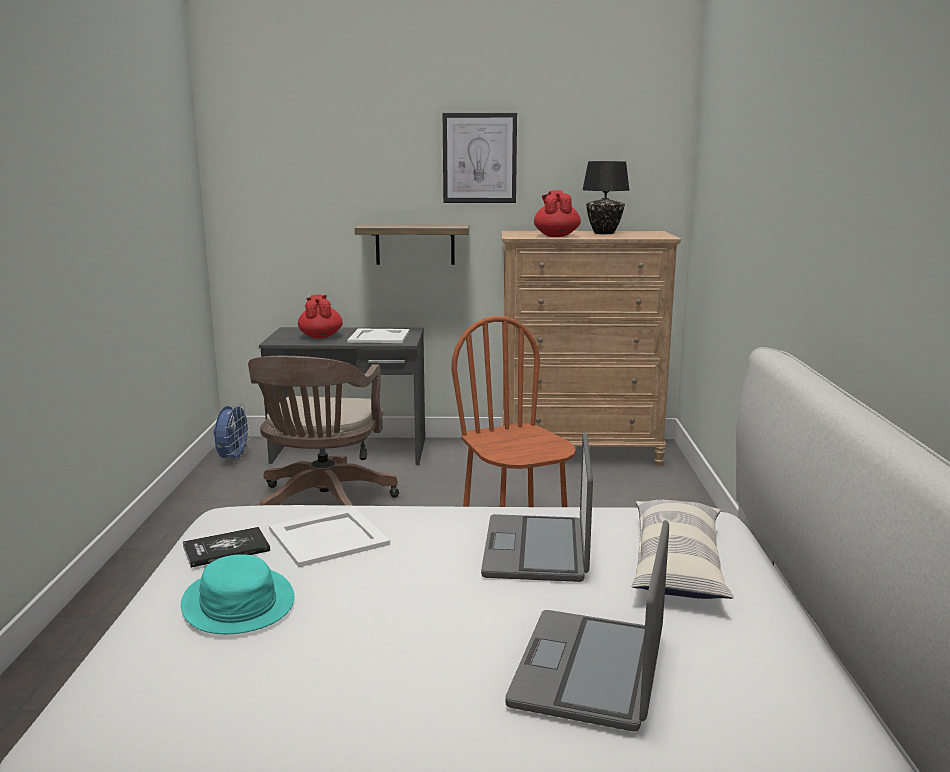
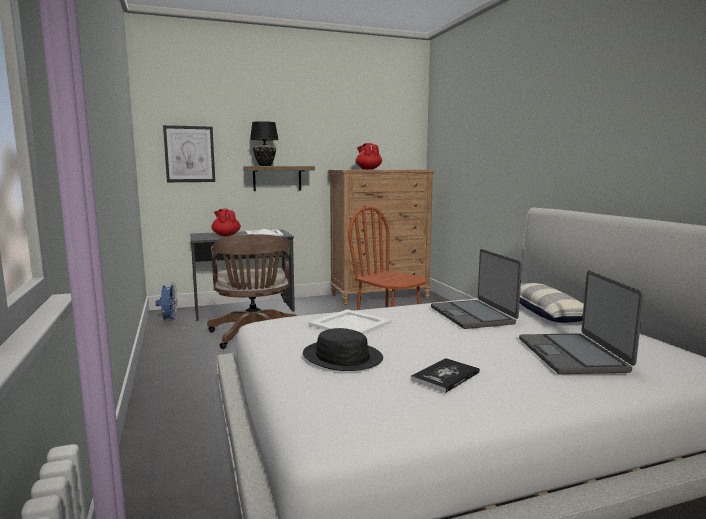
camera: 20 degrees left, 5 degrees down
turquoise hat [181,554,294,634] -> black hat [303,328,383,371]
book [183,527,270,568] -> book moved to [411,358,480,393]
picture [443,113,517,203] -> picture moved to [163,125,215,182]
black table lamp [582,161,629,234] -> black table lamp moved to [250,121,279,166]

